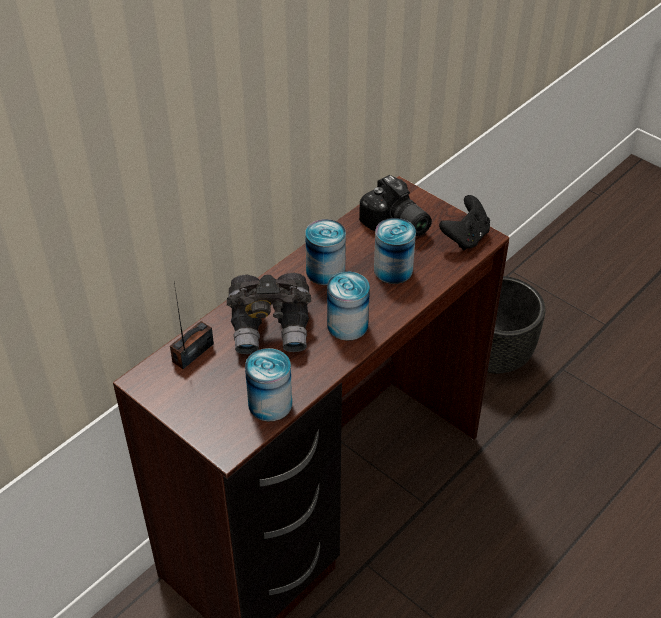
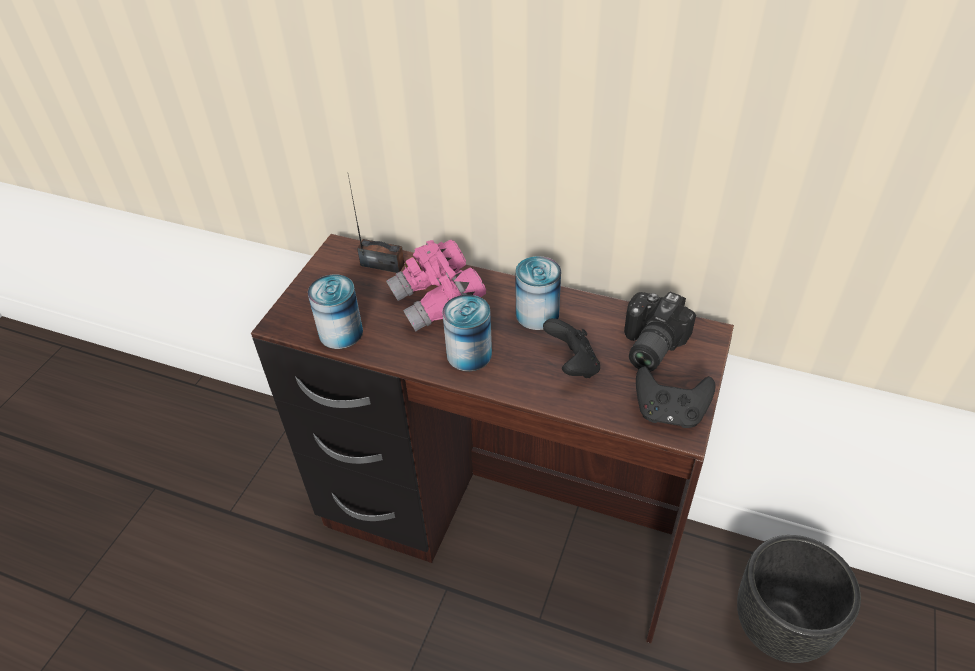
camera: 70 degrees right, 0 degrees up
grey binoculars [227,273,311,354] -> pink binoculars [386,239,486,331]
can [374,218,416,284] -> black game controller [543,318,600,378]

